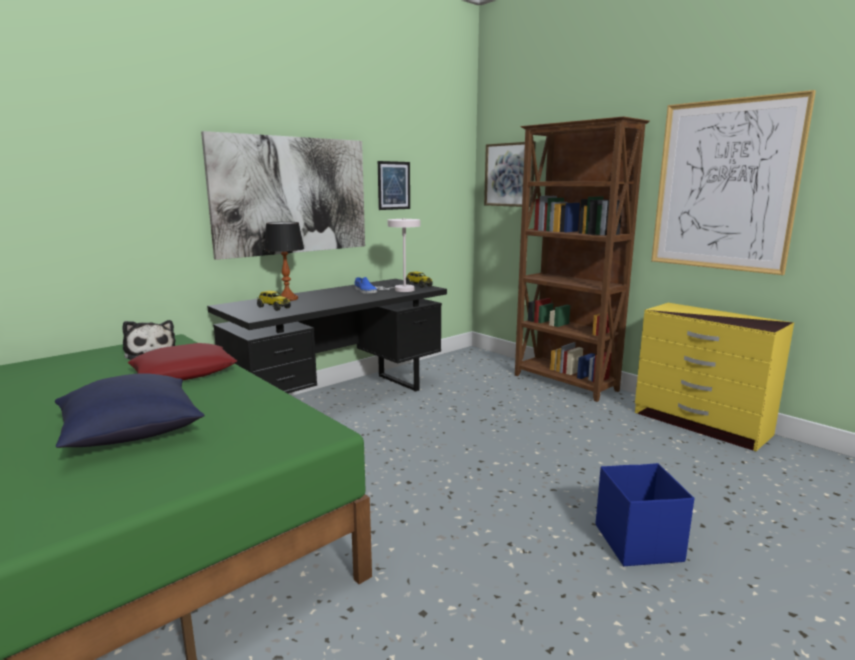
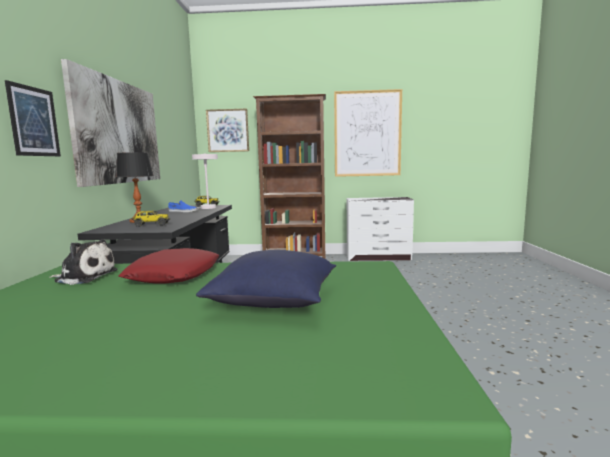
camera: 45 degrees left, 5 degrees down
picture [378,161,410,210] -> picture moved to [5,80,61,156]
blue storage box [596,463,694,566] -> none
yellow dresser [635,303,794,451] -> white dresser [347,197,414,261]

